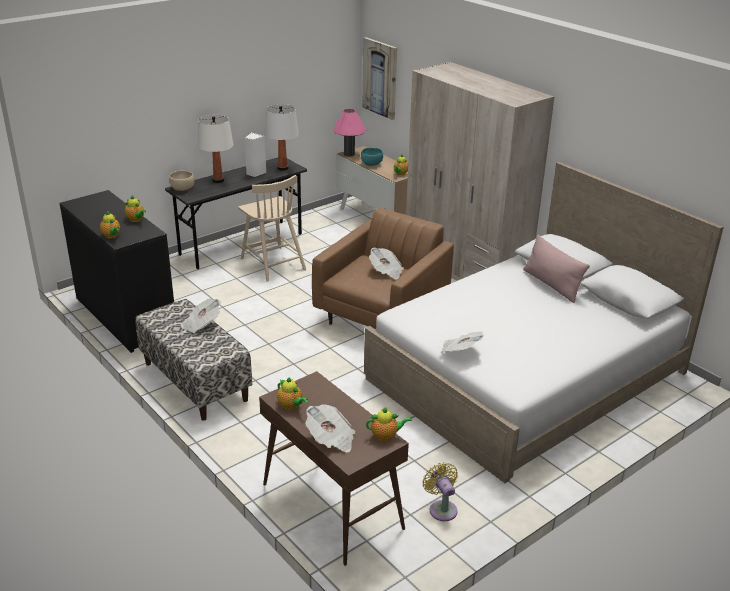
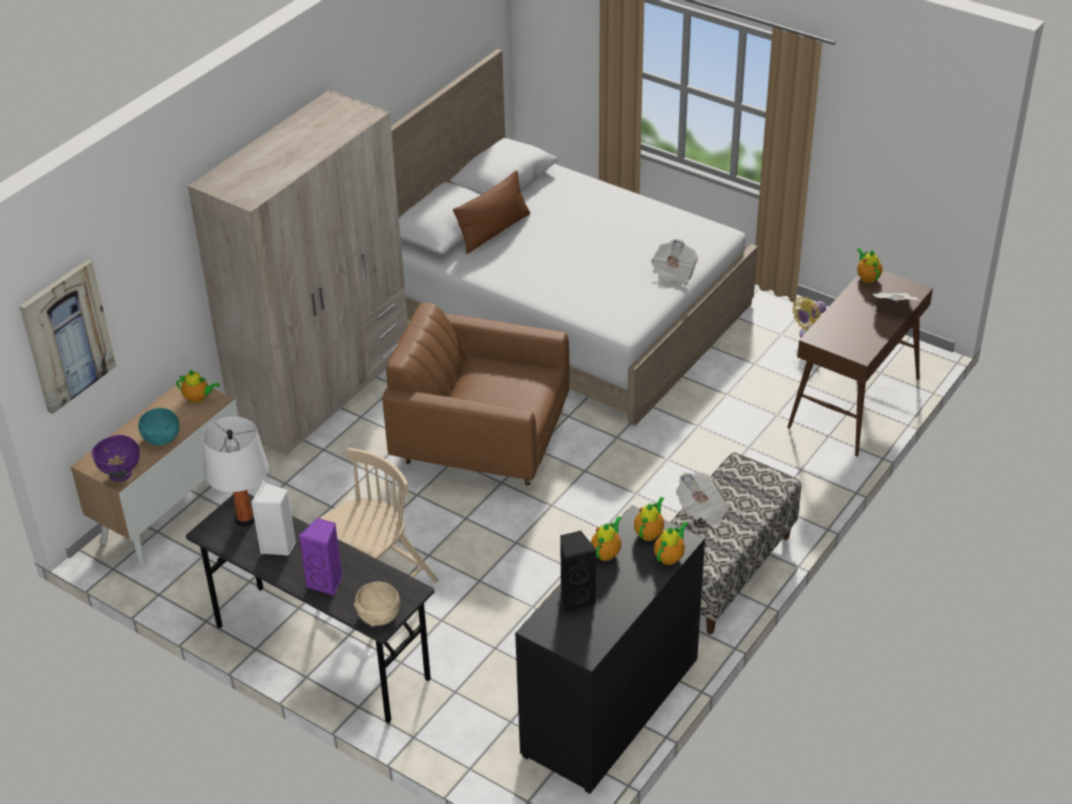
camera: 105 degrees left, 10 degrees up
white table lamp [198,115,234,183] -> purple speaker [299,518,342,596]
teapot [277,377,308,410] -> teapot moved to [634,497,664,541]
pink table lamp [333,109,366,157] -> purple bowl [92,435,140,481]
newspaper [369,248,404,279] -> none
pink pillow [523,234,590,303] -> brown pillow [453,170,530,254]
none -> black speaker [560,531,596,612]

